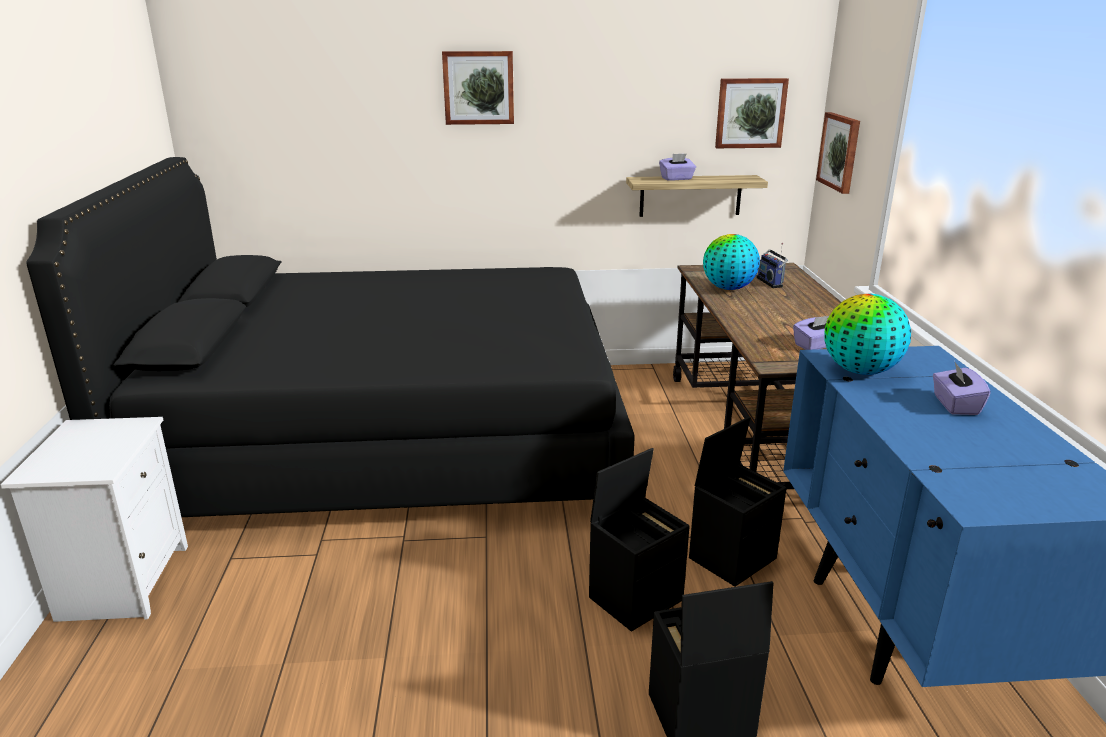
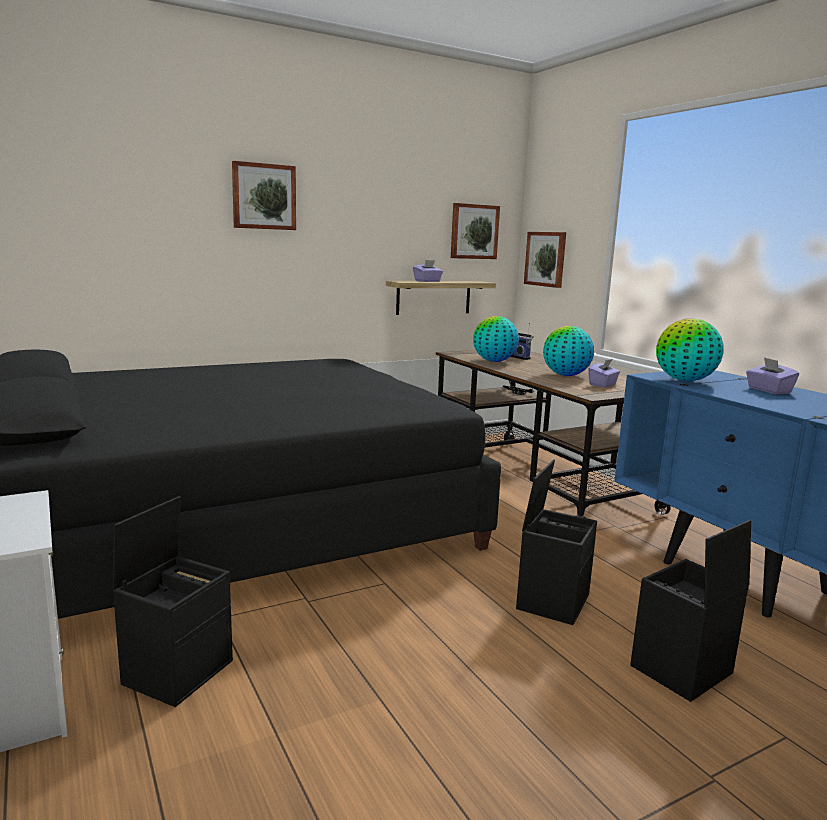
camera: 25 degrees left, 10 degrees down
black storage box [689,417,787,587] -> black storage box moved to [112,496,233,707]
none -> globe [543,326,594,376]

